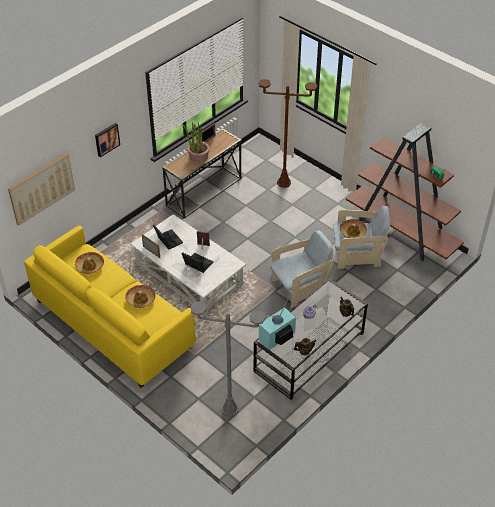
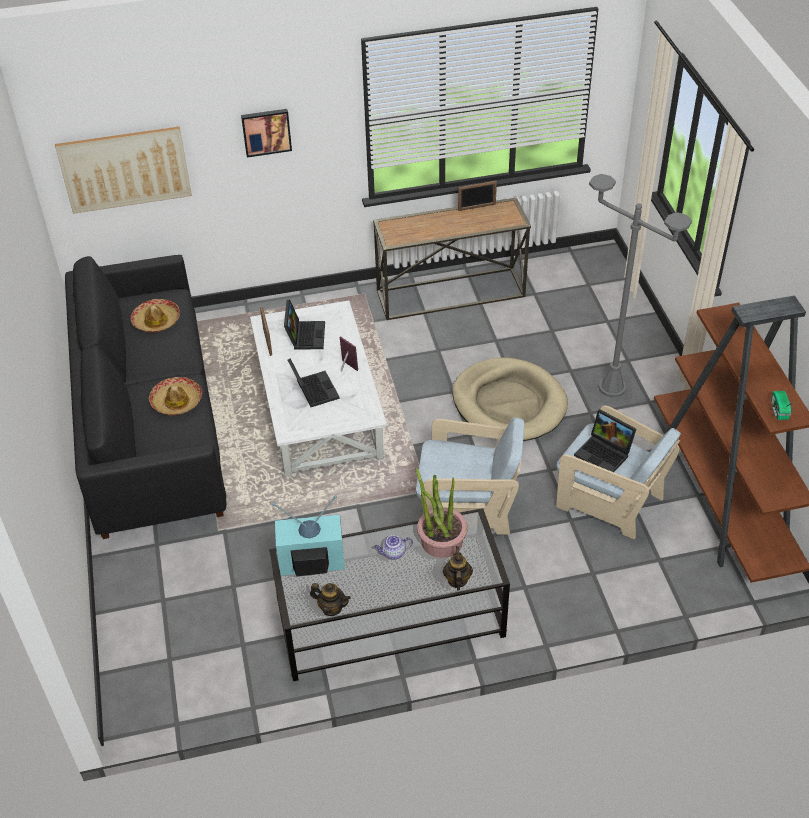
camera: 35 degrees right, 0 degrees up
yellow sofa [24,226,196,388] -> black sofa [65,255,226,539]
potted plant [182,122,210,162] -> potted plant moved to [415,468,468,558]
grey floor lamp [191,301,265,417] -> grey floor lamp moved to [589,174,692,397]
brown floor lamp [258,79,317,188] -> none
hat [340,219,367,238] -> laptop [574,409,636,472]
none -> beige dog bed [452,357,568,441]

